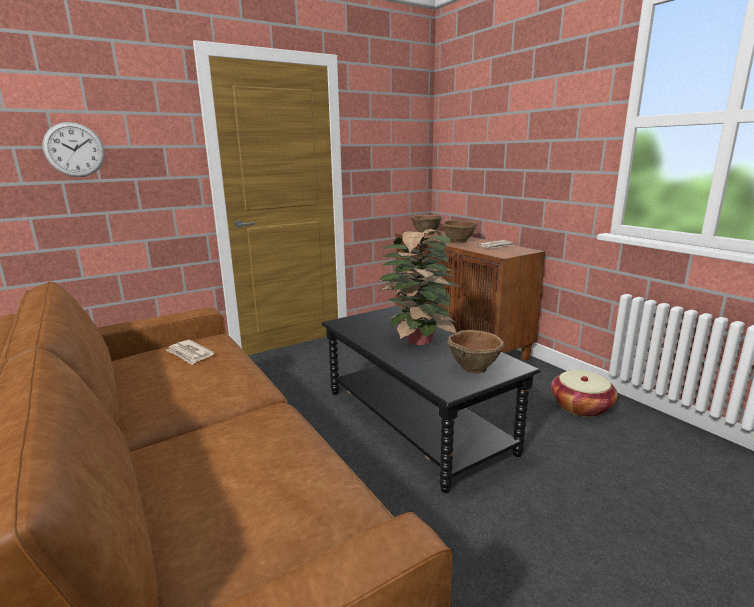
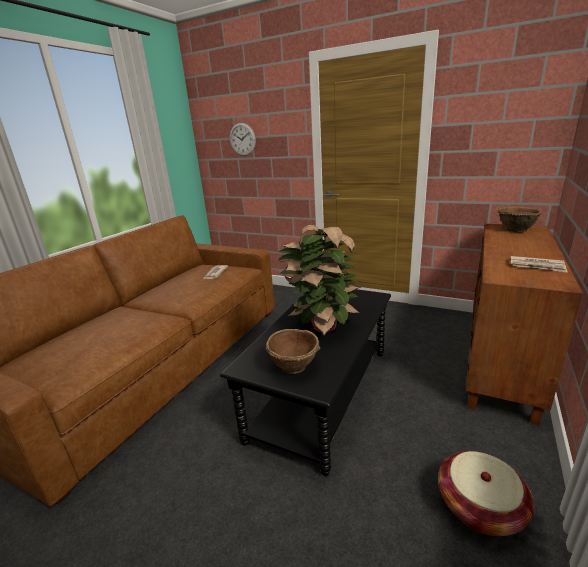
camera: 60 degrees right, 5 degrees up
brown bowl [442,220,477,243] -> none

